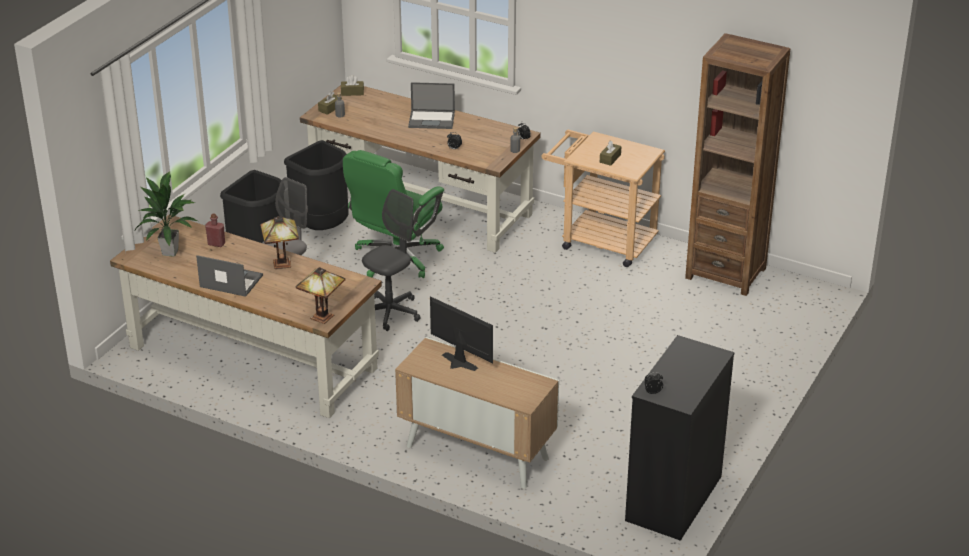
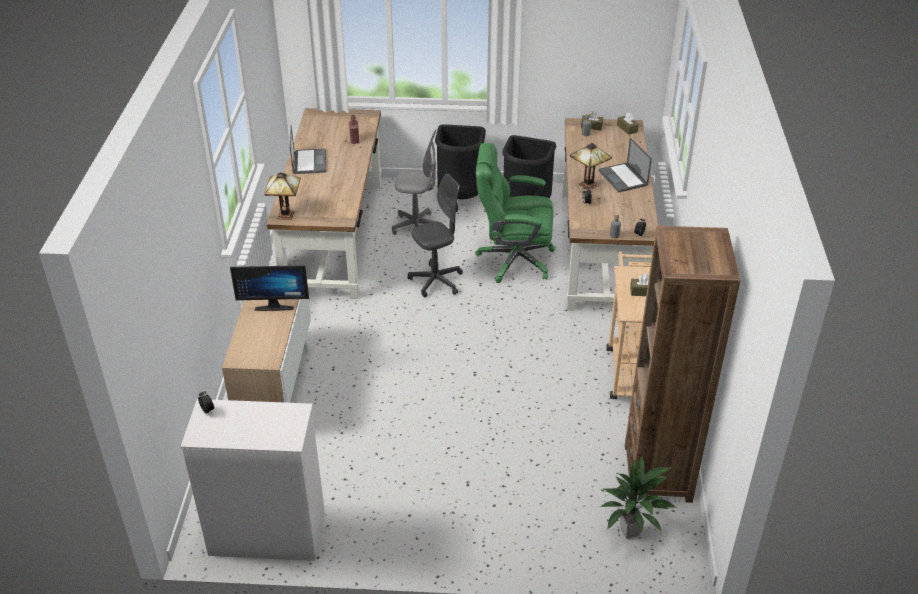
camera: 65 degrees right, 5 degrees up
potted plant [135,171,198,257] -> potted plant moved to [599,455,676,539]
table lamp [260,216,299,269] -> table lamp moved to [570,143,612,191]
grey office chair [362,189,421,331] -> grey office chair turned 45 degrees counterclockwise [408,173,463,298]
monitor [430,297,493,371] -> monitor turned 75 degrees clockwise [230,265,309,311]
black dresser [625,335,734,541] -> white dresser [181,399,325,561]

